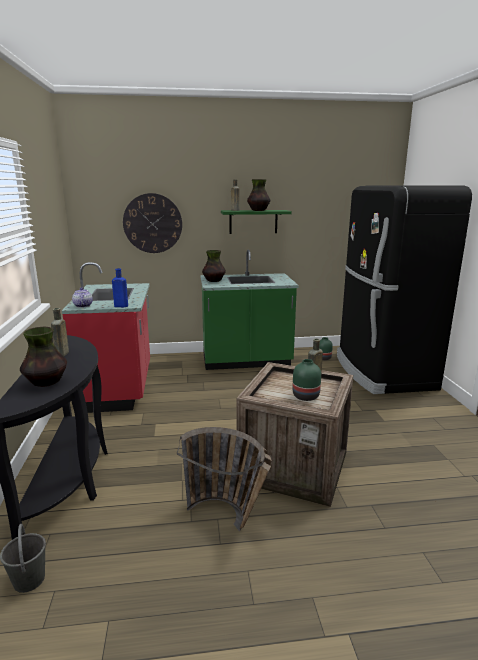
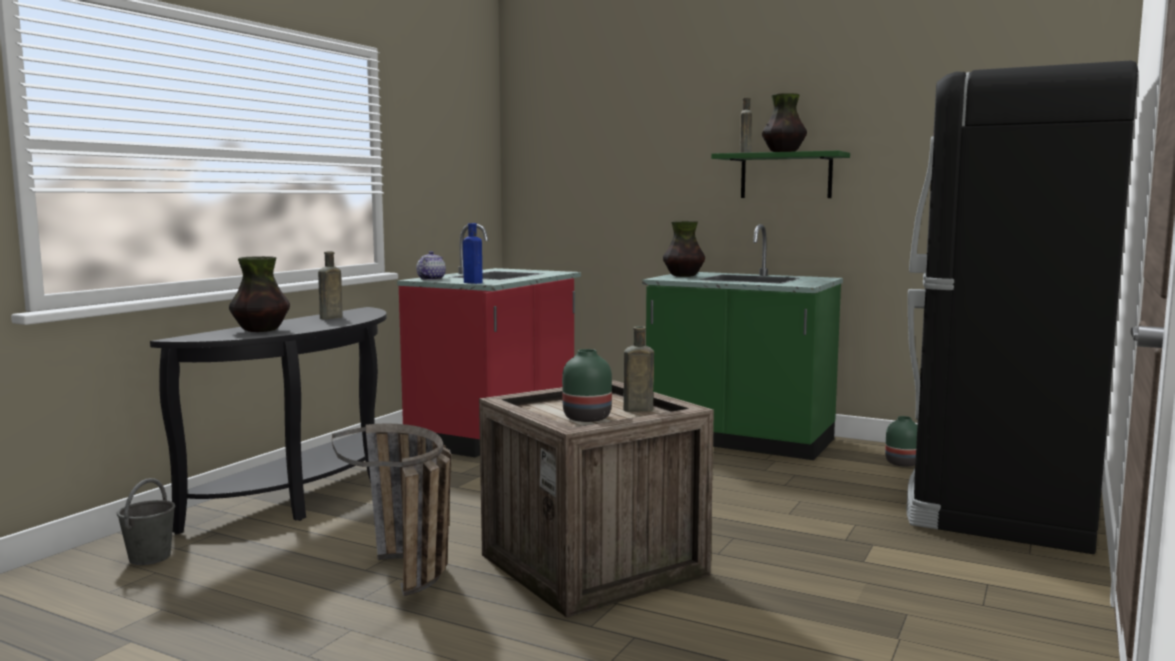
camera: 35 degrees right, 10 degrees down
wall clock [123,193,182,253] -> none

